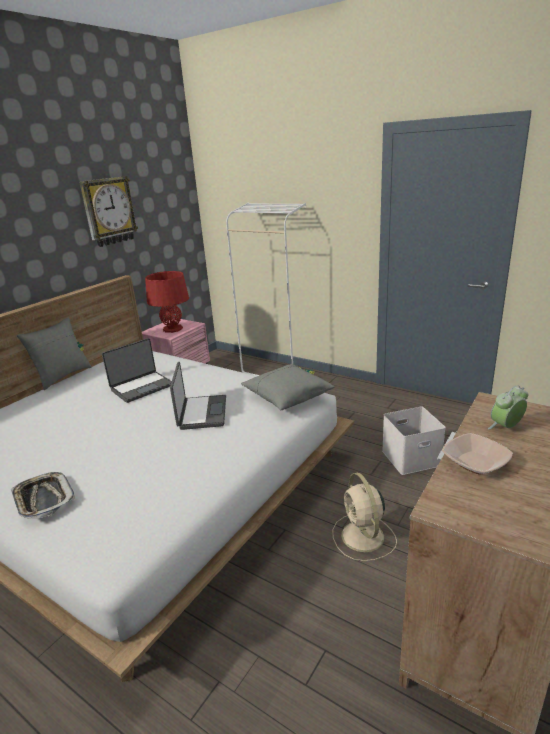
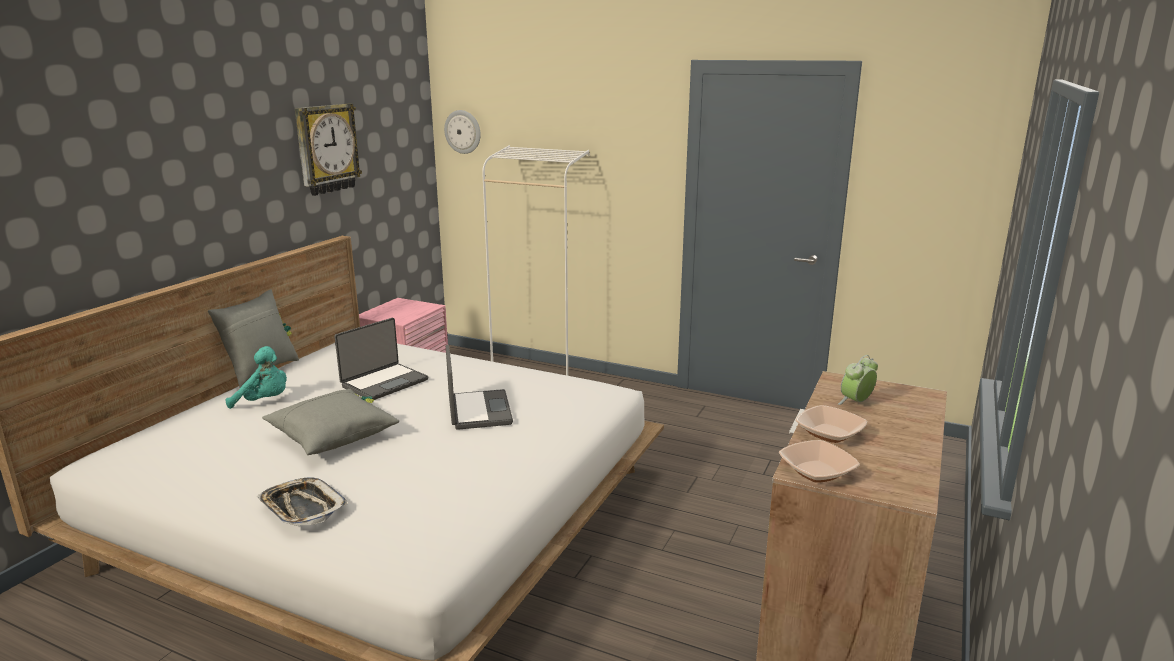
camera: 10 degrees left, 5 degrees down
red table lamp [145,271,189,333] -> none
grey pillow [241,364,335,411] -> grey pillow moved to [262,389,399,455]
beige fan [332,473,397,561] -> none
white storage box [382,406,446,475] -> none
none -> turquoise plush toy [226,346,287,409]
none -> wall clock [444,110,481,154]
none -> bowl [779,440,860,483]

